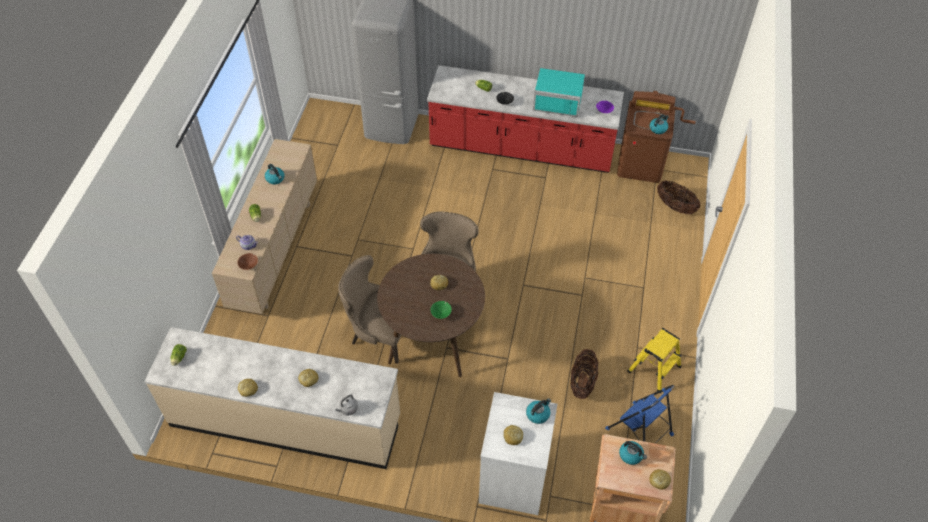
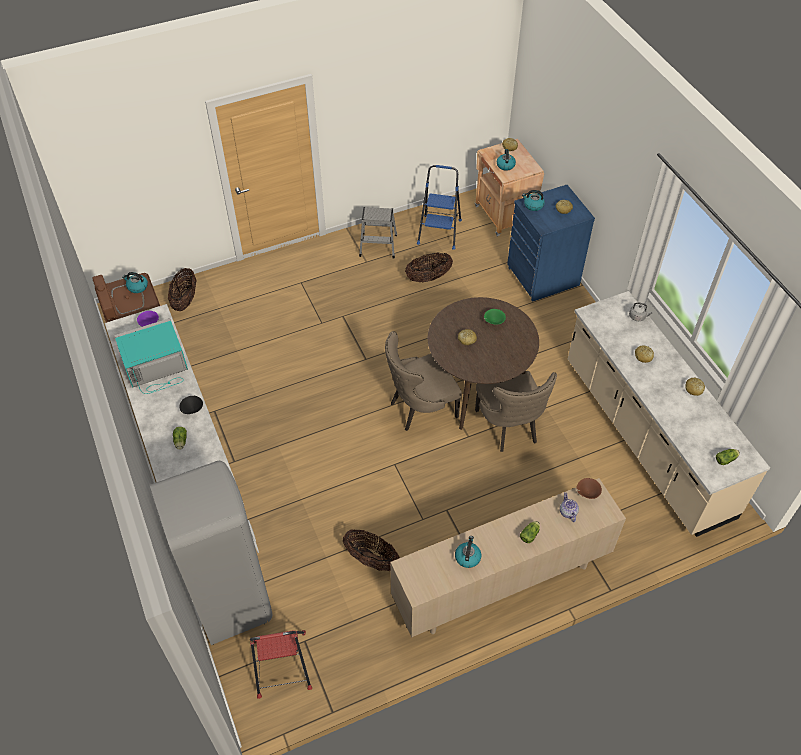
camera: 125 degrees left, 0 degrees up
white dresser [479,392,557,515] -> blue dresser [507,185,595,302]
turquoise microwave [533,68,585,117] -> turquoise microwave turned 90 degrees counterclockwise [114,318,188,394]
yellow step ladder [627,328,682,393] -> grey step ladder [359,207,397,259]
none -> red step ladder [250,630,312,699]
none -> basket [343,529,400,571]

